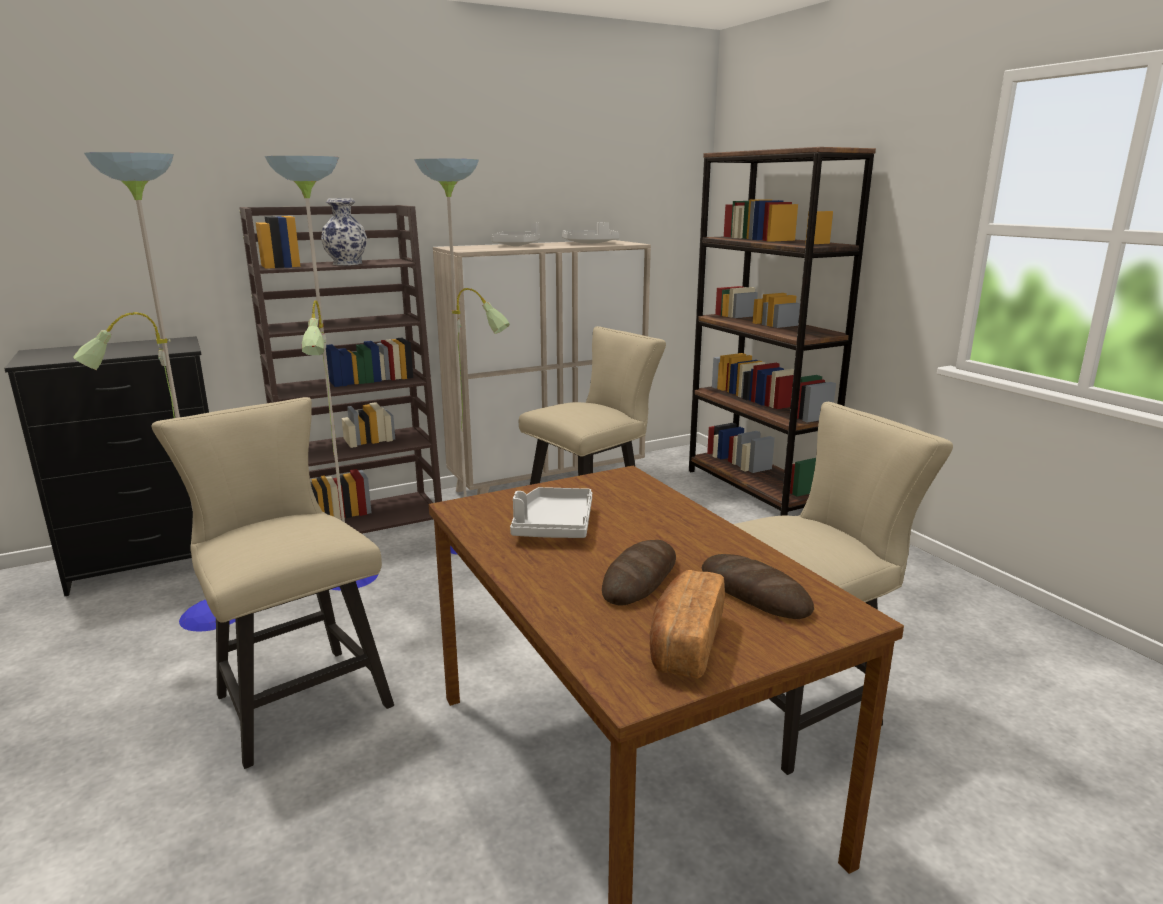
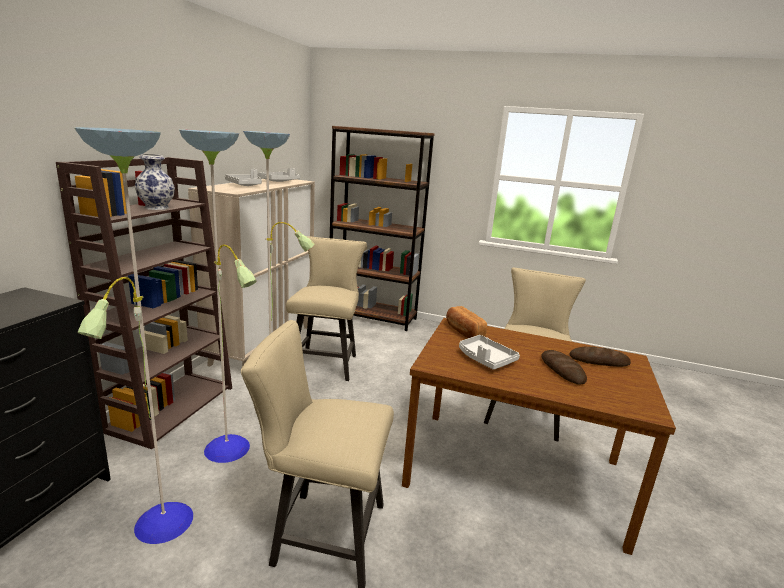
camera: 45 degrees left, 0 degrees up
bread [649,570,725,679] -> bread moved to [446,306,487,338]

